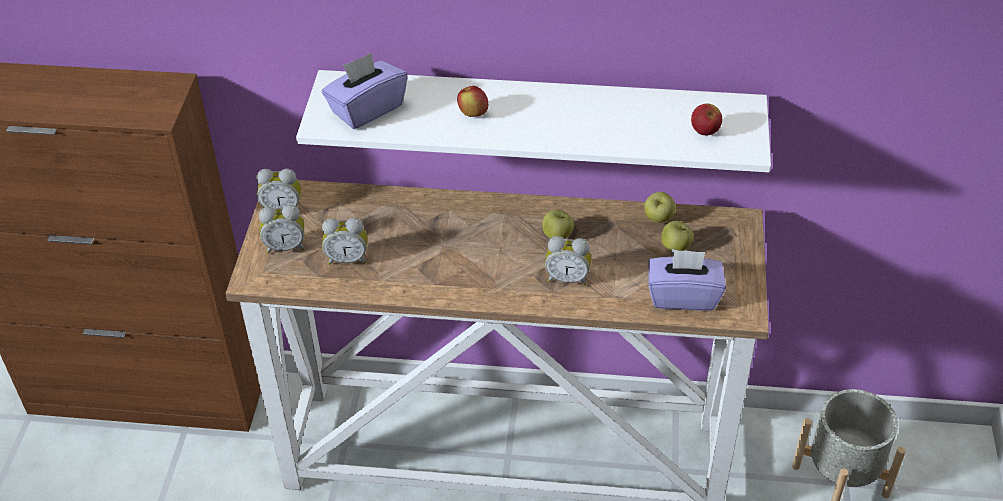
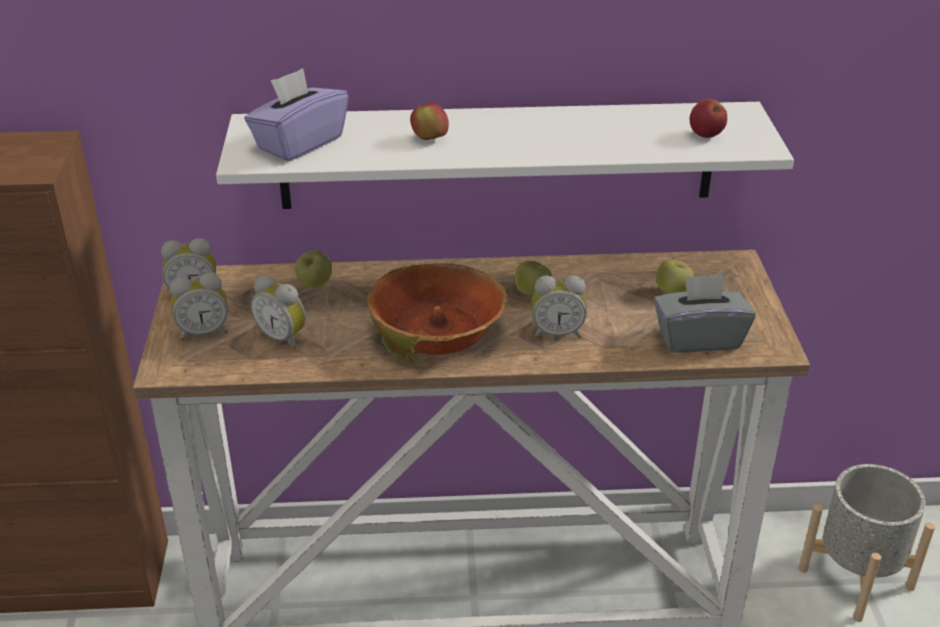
camera: 10 degrees left, 10 degrees down
alarm clock [322,218,367,265] -> alarm clock turned 45 degrees clockwise [251,275,306,350]
apple [644,192,676,223] -> apple moved to [295,250,332,287]
purple tissue box [648,249,726,311] -> grey tissue box [654,275,756,353]
none -> bowl [368,262,508,363]

